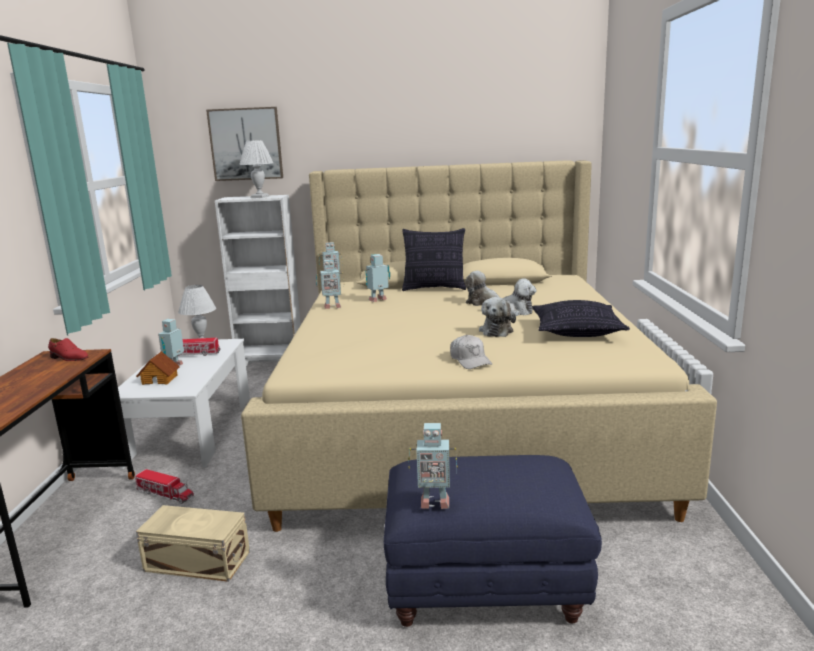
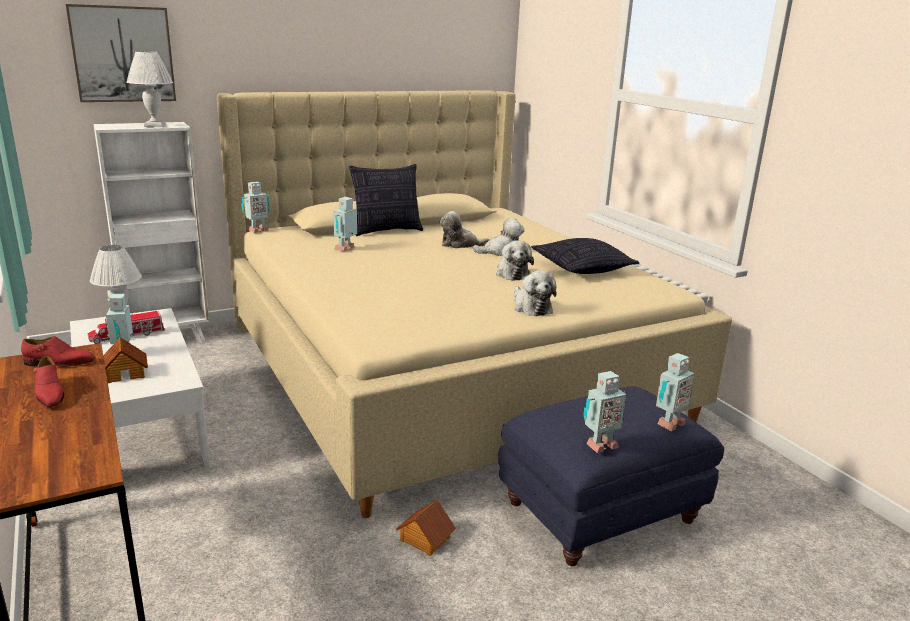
camera: 30 degrees left, 5 degrees up
toy truck [135,469,194,504] -> none
beige storage box [136,505,250,582] -> none
toy robot [316,259,344,309] -> toy robot moved to [656,353,695,431]
white cap [450,335,492,369] -> plush toy [514,270,557,316]
none -> red shoe [33,356,64,407]
none -> toy house [396,500,456,556]

